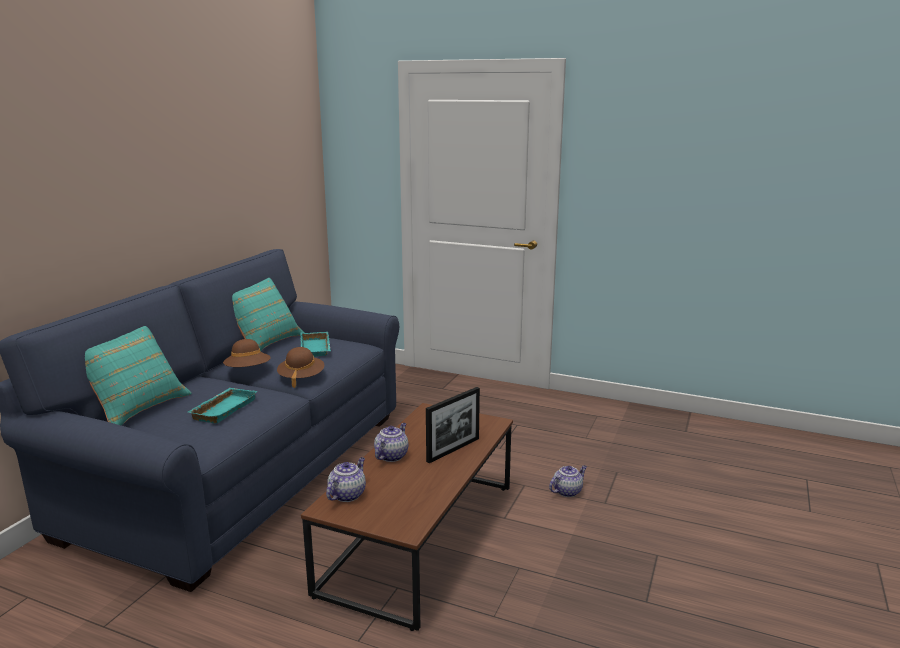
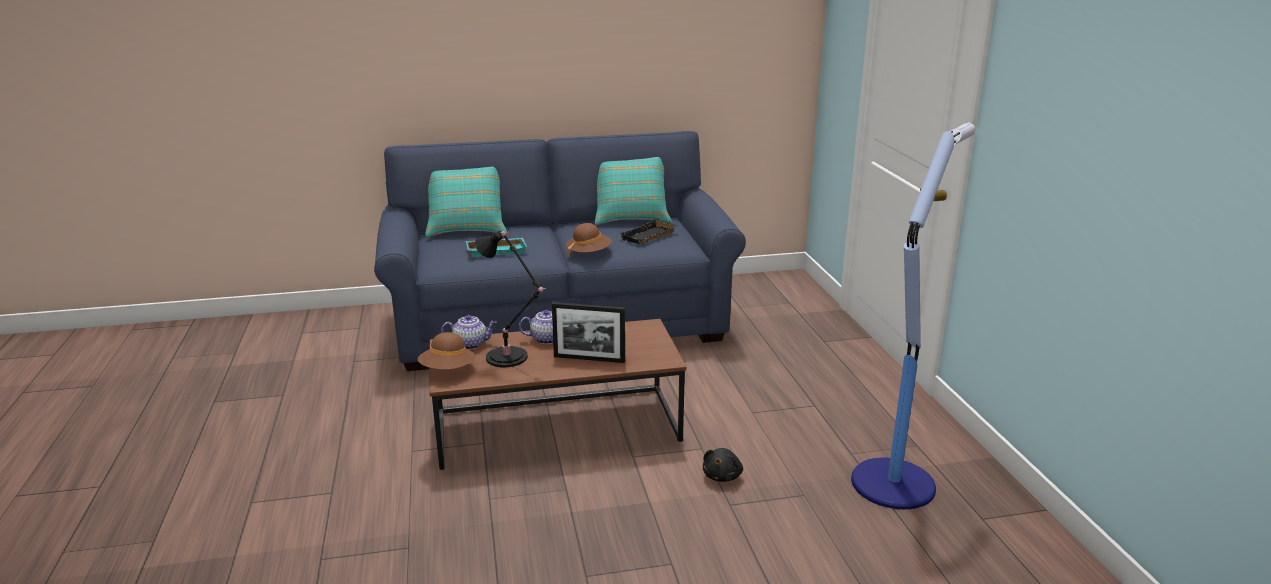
camera: 55 degrees right, 5 degrees up
brown hat [223,339,271,367] -> brown hat moved to [418,332,475,370]
turquoise tray [300,332,331,357] -> black tray [621,218,678,244]
teapot [549,465,587,497] -> black plush toy [703,448,743,482]
none -> black table lamp [475,231,545,367]
none -> floor lamp [851,122,975,509]

